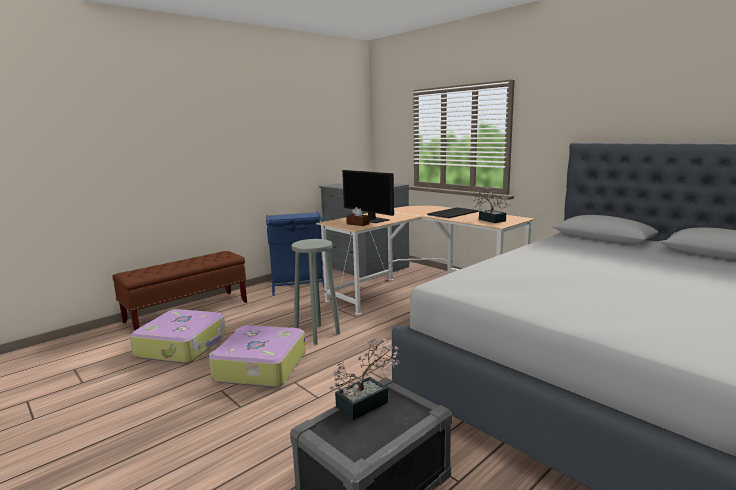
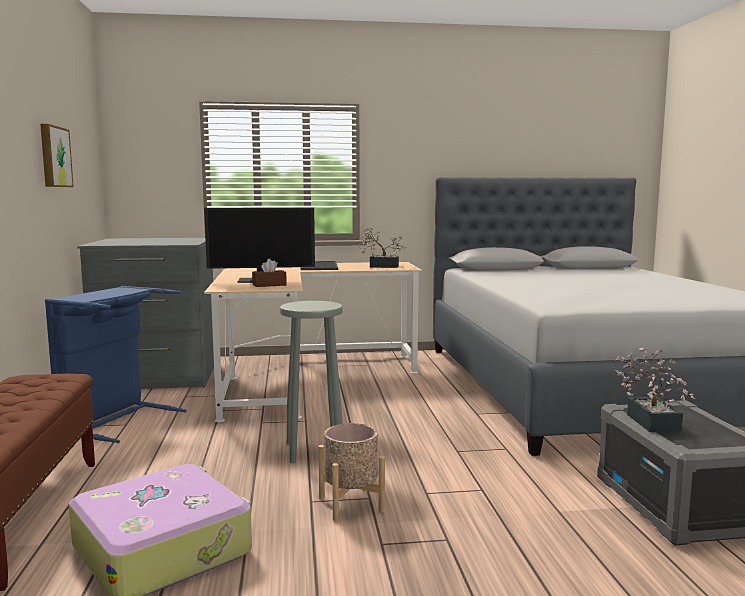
camera: 55 degrees left, 5 degrees down
suitcase [209,325,306,387] -> beige planter [318,423,385,521]
none -> picture [40,124,74,187]

